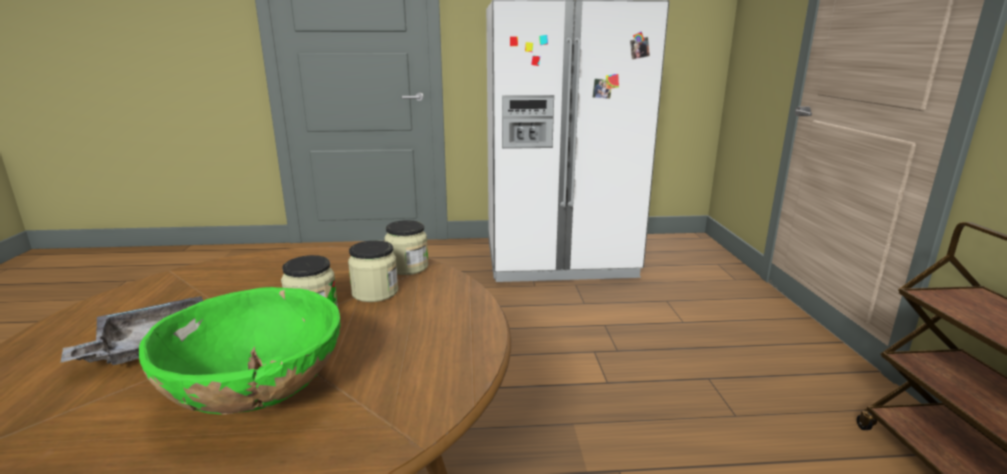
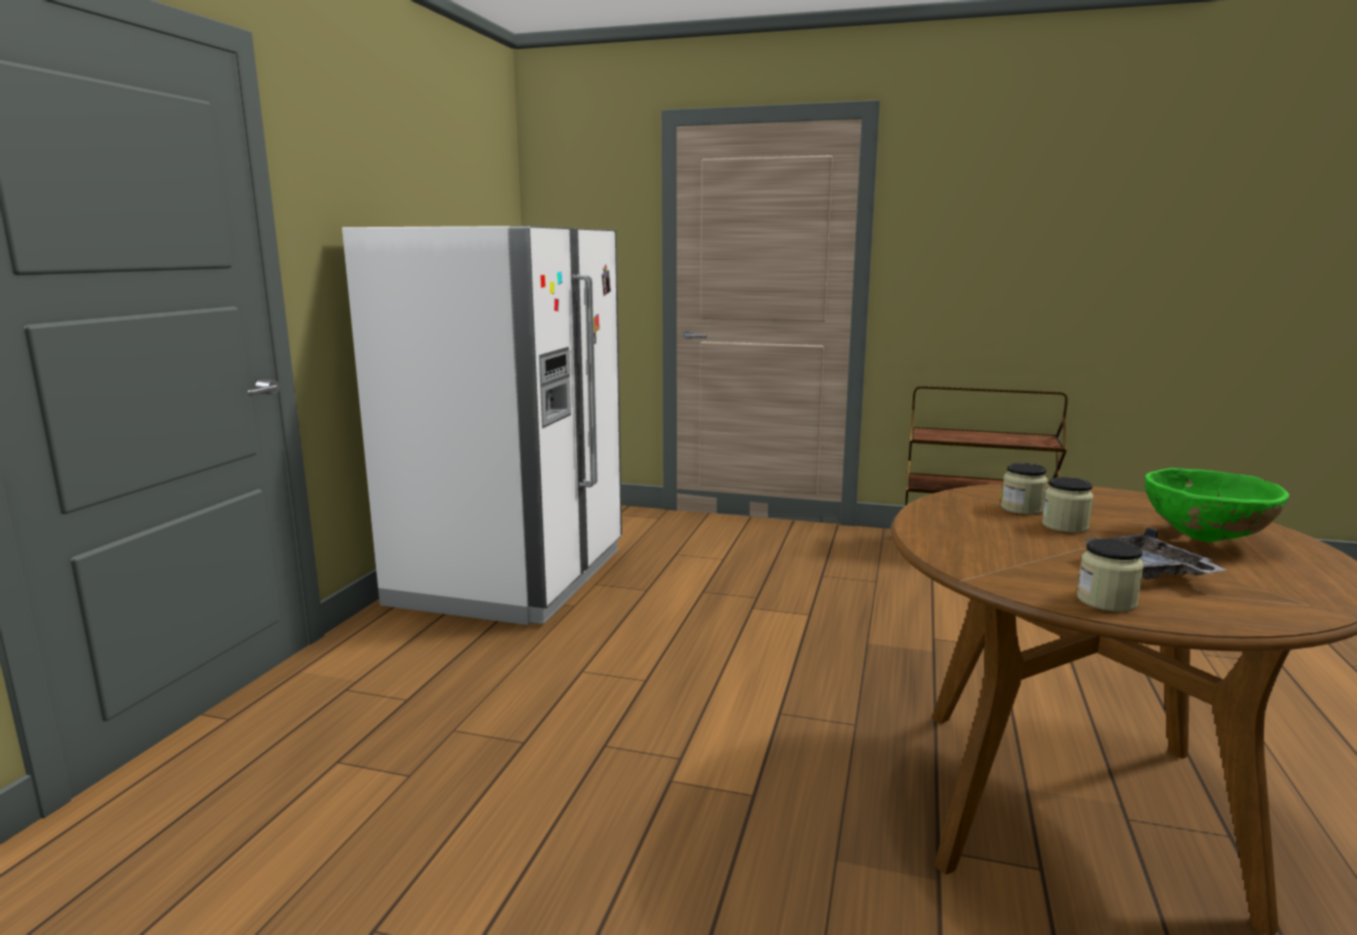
camera: 70 degrees left, 5 degrees down
jar [384,220,428,275] -> jar moved to [1077,538,1144,612]

